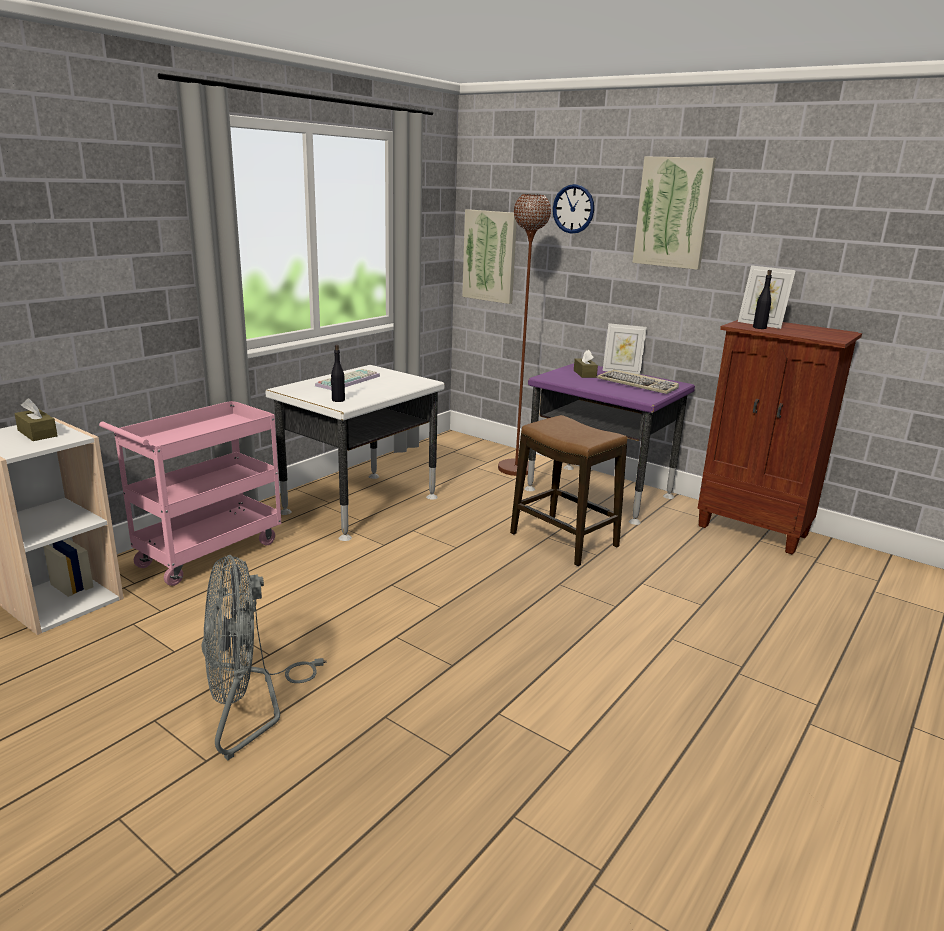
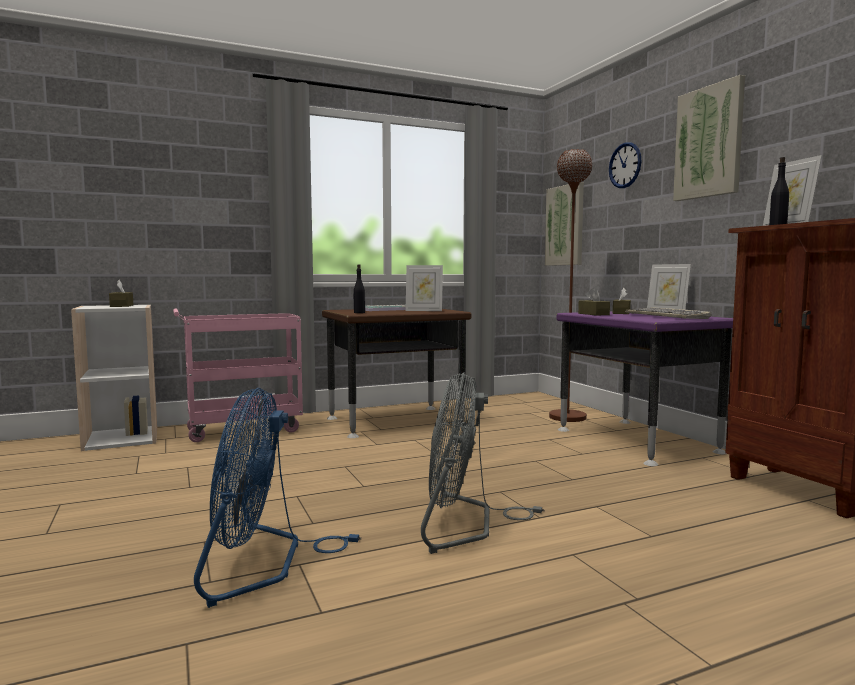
camera: 30 degrees right, 15 degrees down
grey fan [202,555,327,760] -> grey fan moved to [421,372,545,554]
white desk [265,365,445,541] -> brown desk [322,309,471,438]
stool [510,415,627,566] -> none
none -> blue fan [194,388,362,608]
none -> picture frame [406,265,443,311]
none -> brown tissue box [578,288,610,315]

